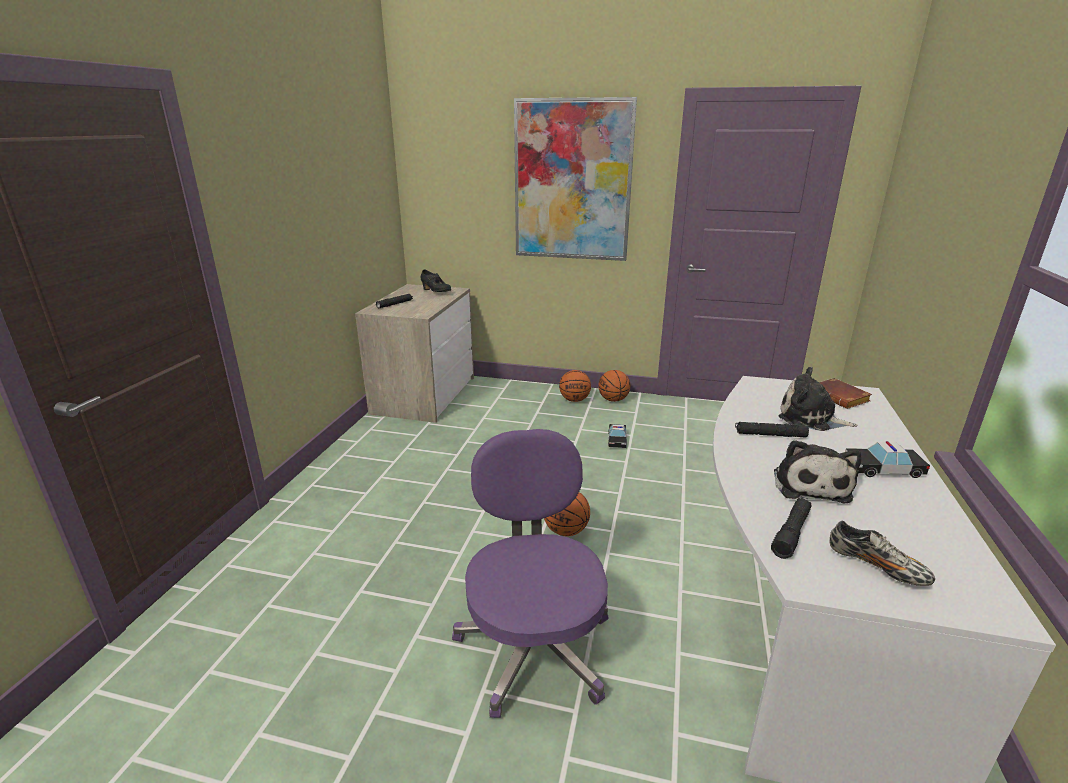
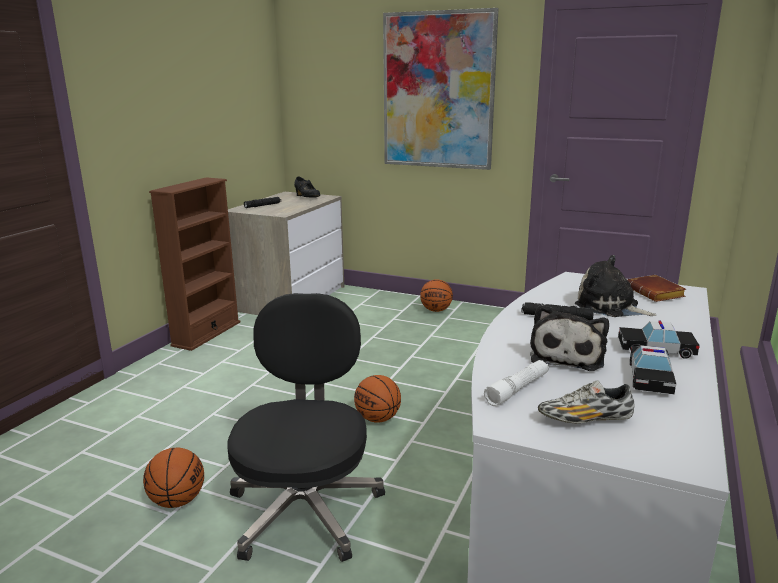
camera: 10 degrees right, 5 degrees down
purple office chair [452,429,608,718] -> black office chair [227,293,385,562]
basketball [598,370,630,402] -> basketball moved to [143,448,204,508]
toy car [608,424,627,448] -> toy car moved to [630,345,676,394]
black flashlight [771,498,812,559] -> white flashlight [484,360,549,406]
shoe [829,521,935,586] -> shoe turned 120 degrees clockwise [538,380,634,424]
none -> brown bookcase [149,178,240,351]

